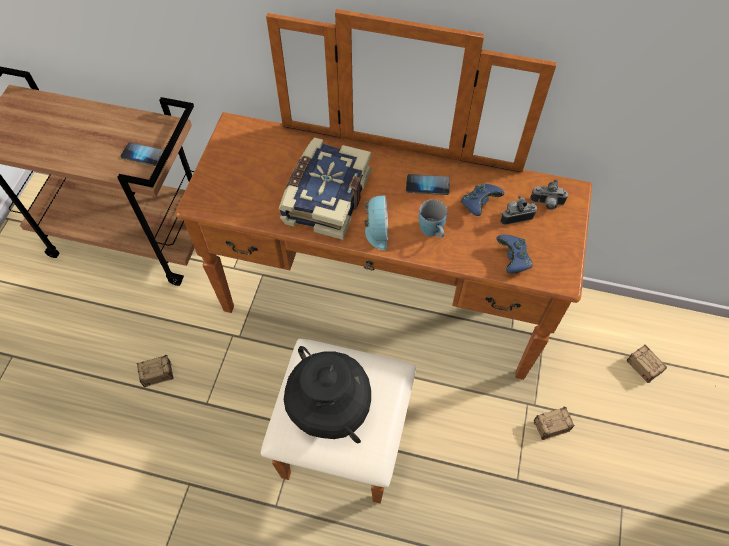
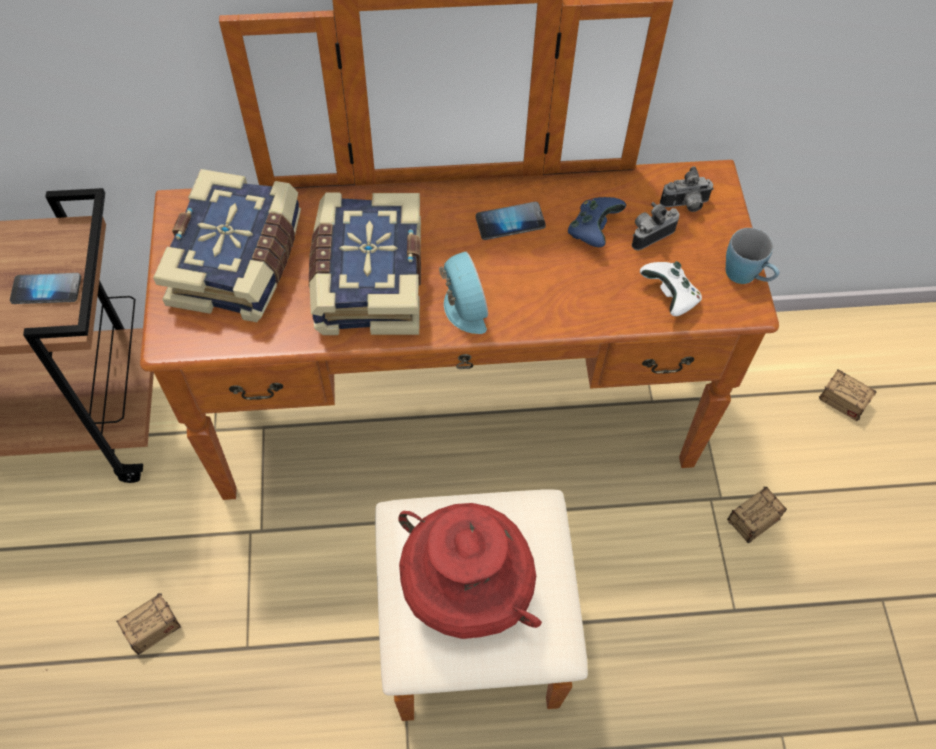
camera: 20 degrees left, 0 degrees up
black vase [284,346,371,443] -> red vase [398,503,542,639]
blue mug [419,199,447,238] -> blue mug moved to [725,228,779,284]
blue game controller [496,235,533,274] -> white game controller [640,261,702,316]
none -> book [153,169,301,322]

